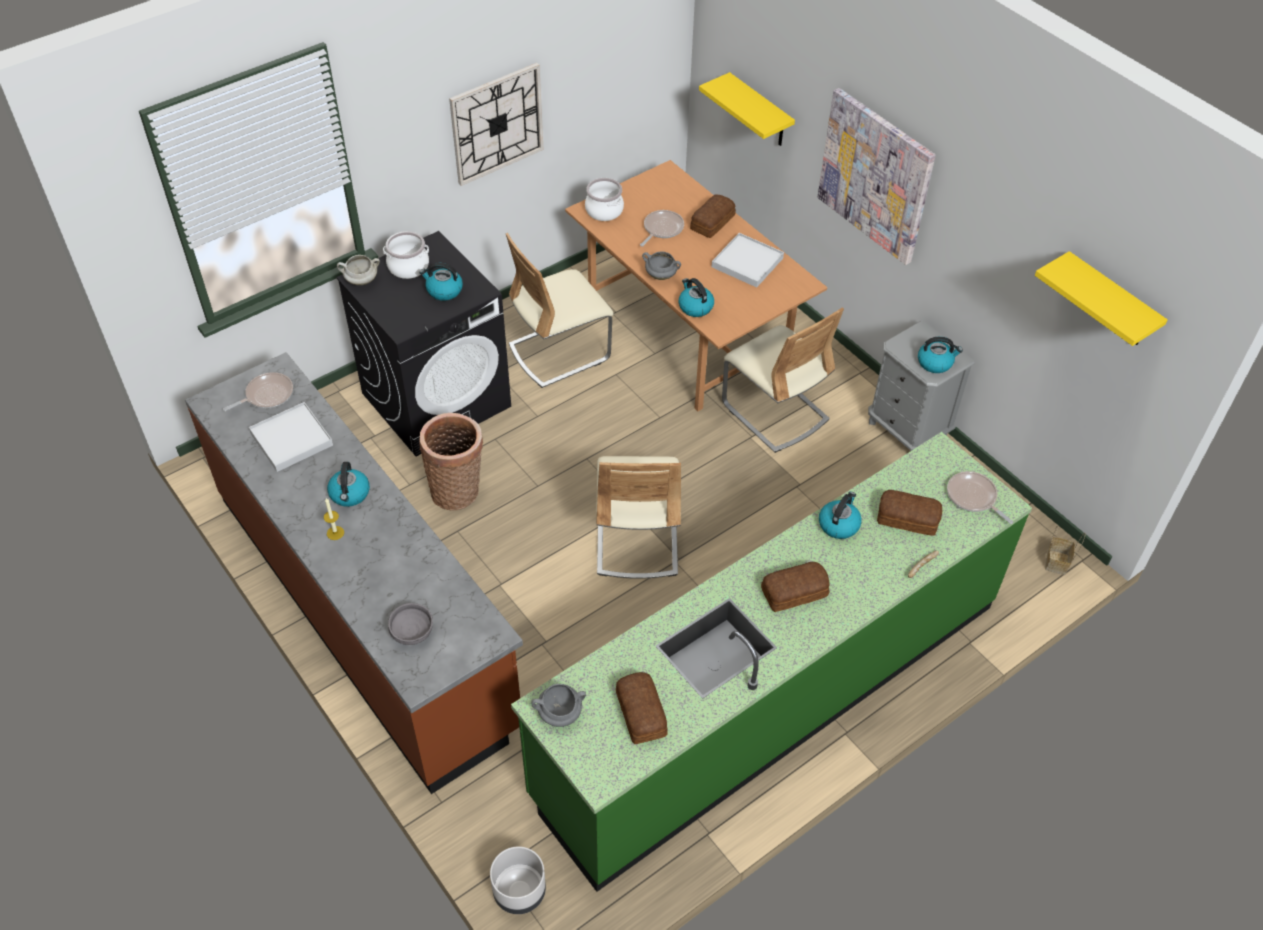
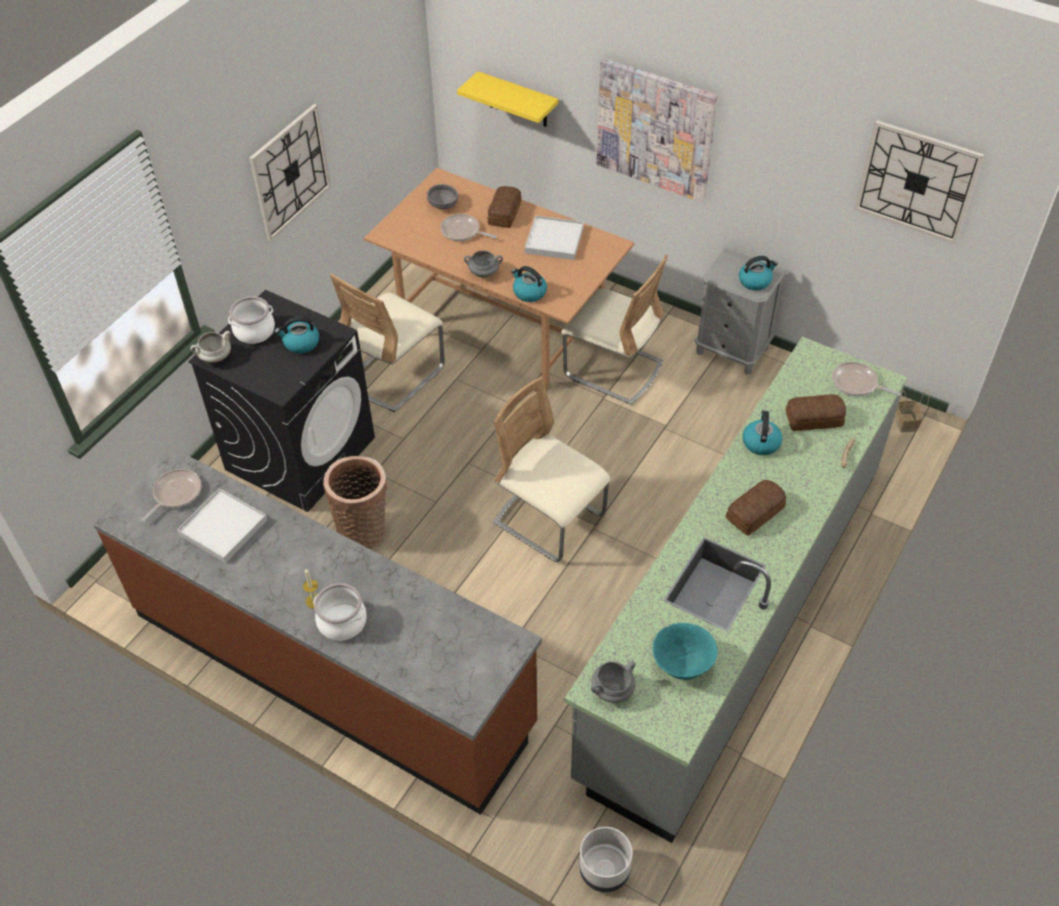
camera: 20 degrees left, 0 degrees up
kettle [327,462,370,507] -> none
grey bowl [388,603,433,645] -> grey bowl moved to [427,184,458,209]
green counter [511,432,1032,892] -> grey counter [564,337,907,843]
cooking pot [585,178,624,221] -> cooking pot moved to [313,583,367,641]
beige chair [596,456,681,579] -> beige chair turned 150 degrees clockwise [493,377,610,562]
bread [616,672,668,744] -> turquoise bowl [653,623,718,680]
frying pan [640,210,684,246] -> frying pan turned 75 degrees counterclockwise [440,214,497,241]
yellow shelf [1035,251,1168,346] -> wall clock [855,120,984,244]

